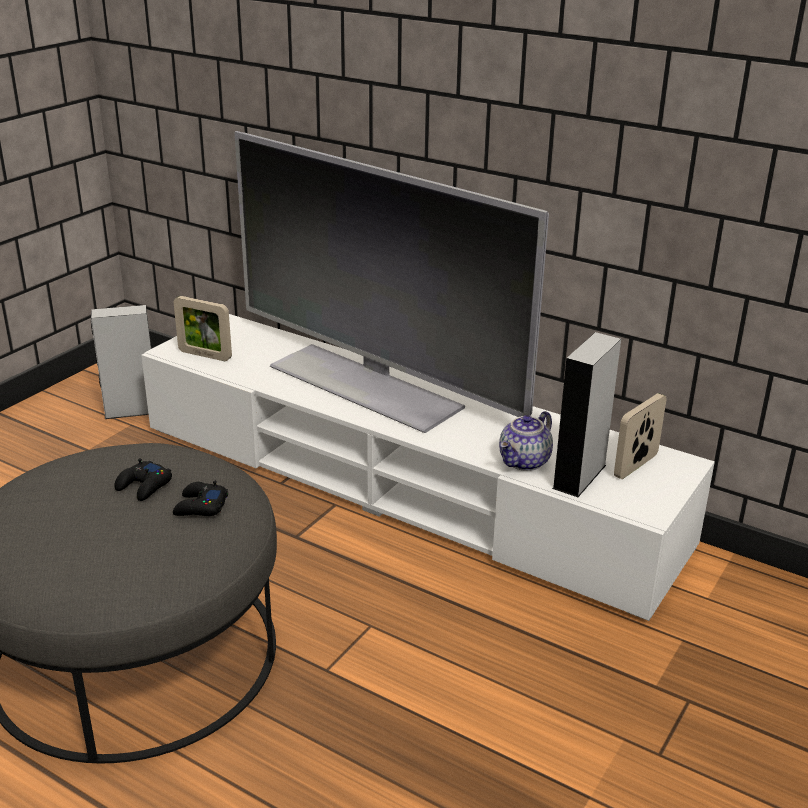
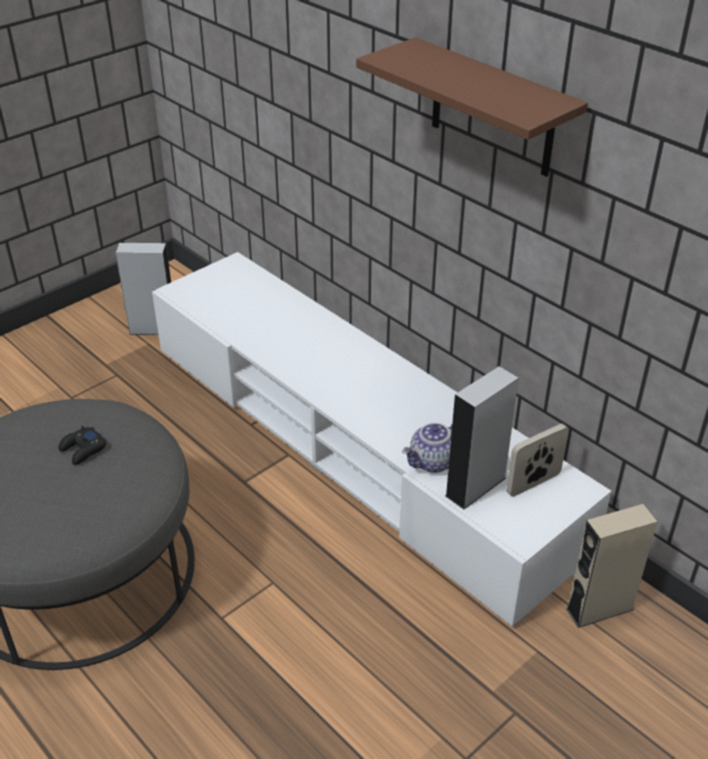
camera: 15 degrees right, 10 degrees up
black game controller [173,481,228,516] -> none
picture frame [174,296,232,361] -> none
television [234,131,549,433] -> none
none -> brown shelf [356,37,588,177]
none -> beige speaker [566,504,658,628]

